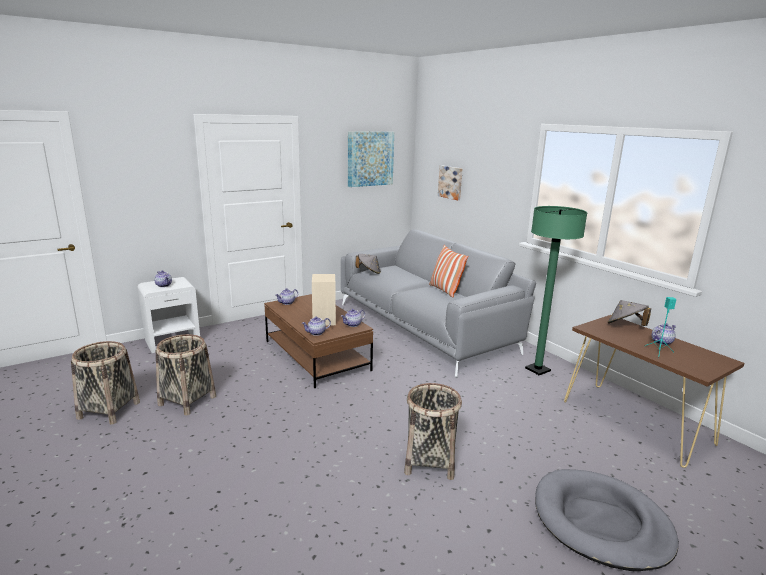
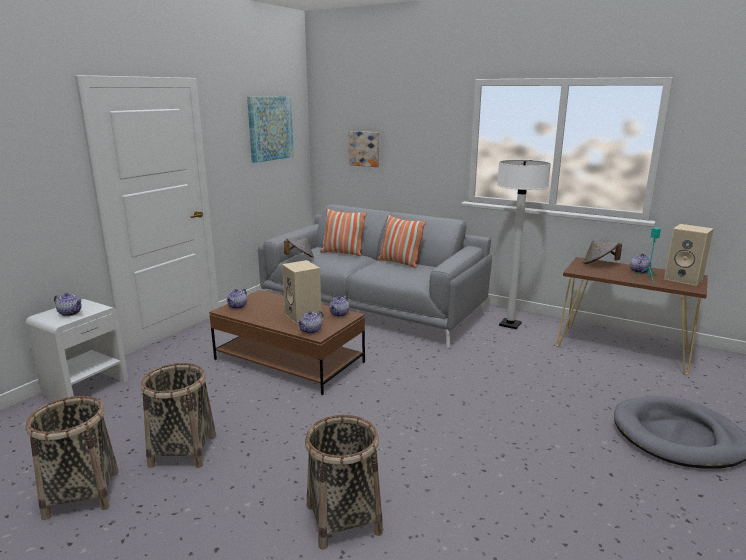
camera: 25 degrees left, 0 degrees up
basket [404,383,462,480] -> basket moved to [305,415,383,550]
green floor lamp [525,206,587,375] -> white floor lamp [497,159,551,329]
none -> pillow [320,208,367,256]
none -> beige speaker [664,224,714,286]

